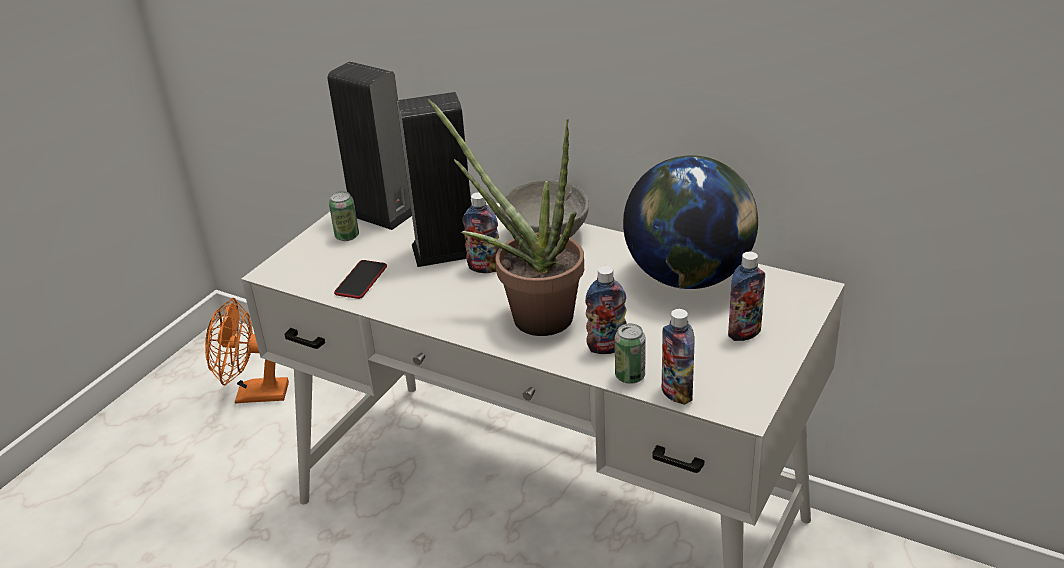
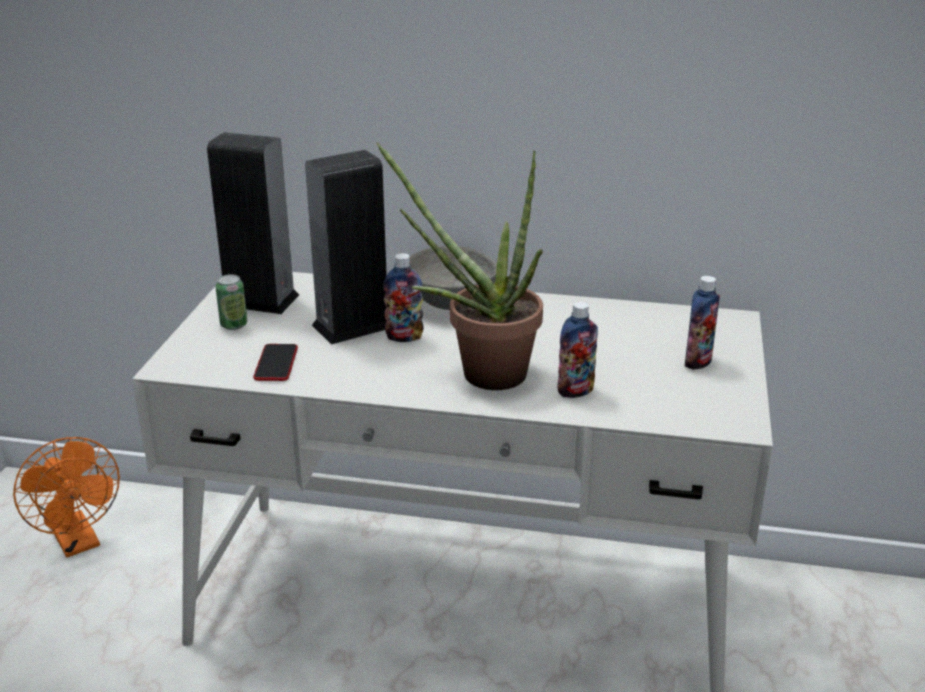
camera: 20 degrees left, 5 degrees down
orange fan [205,298,289,404] -> orange fan turned 105 degrees counterclockwise [13,437,120,557]
can [615,323,646,384] -> none
globe [623,155,758,289] -> none
bottle [662,309,695,405] -> none

